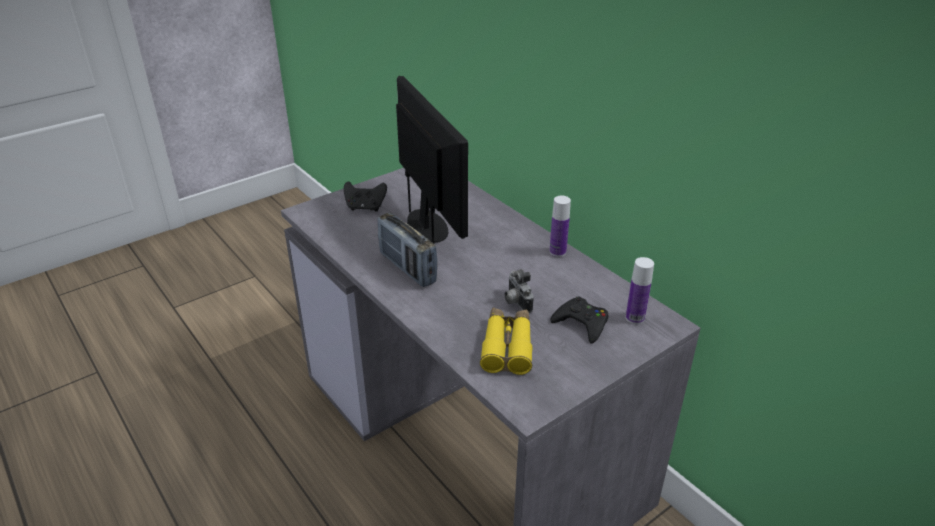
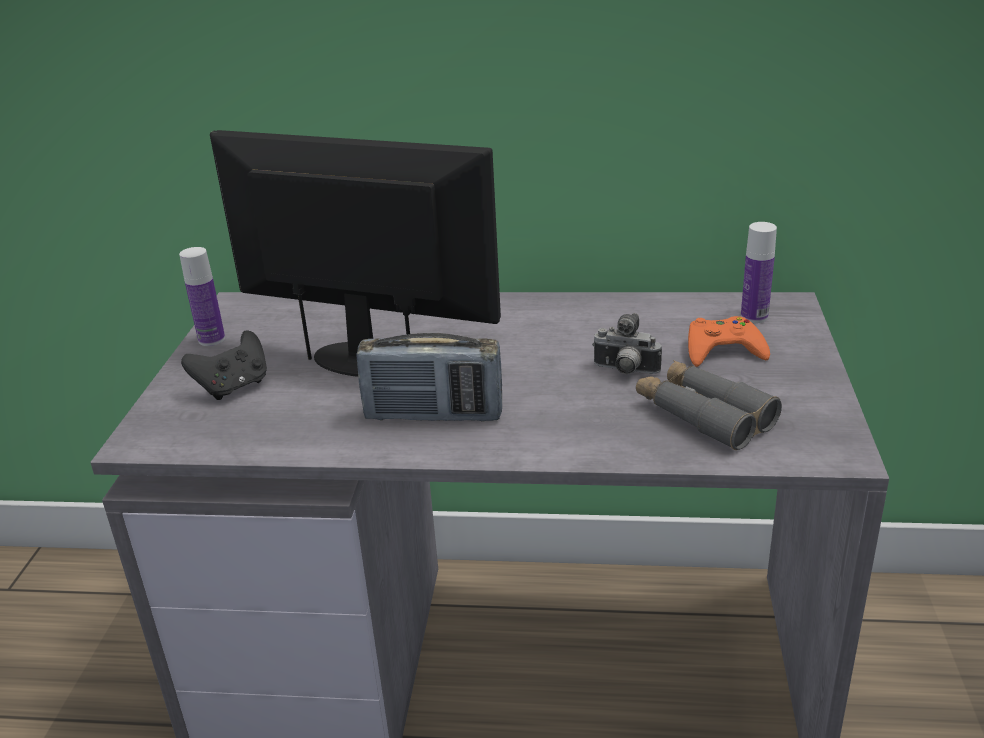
camera: 45 degrees left, 5 degrees down
yellow binoculars [480,307,533,375] -> grey binoculars [636,360,782,450]
bottle [549,196,571,257] -> bottle moved to [179,247,225,346]
black game controller [550,297,609,344] -> orange game controller [688,316,770,367]

